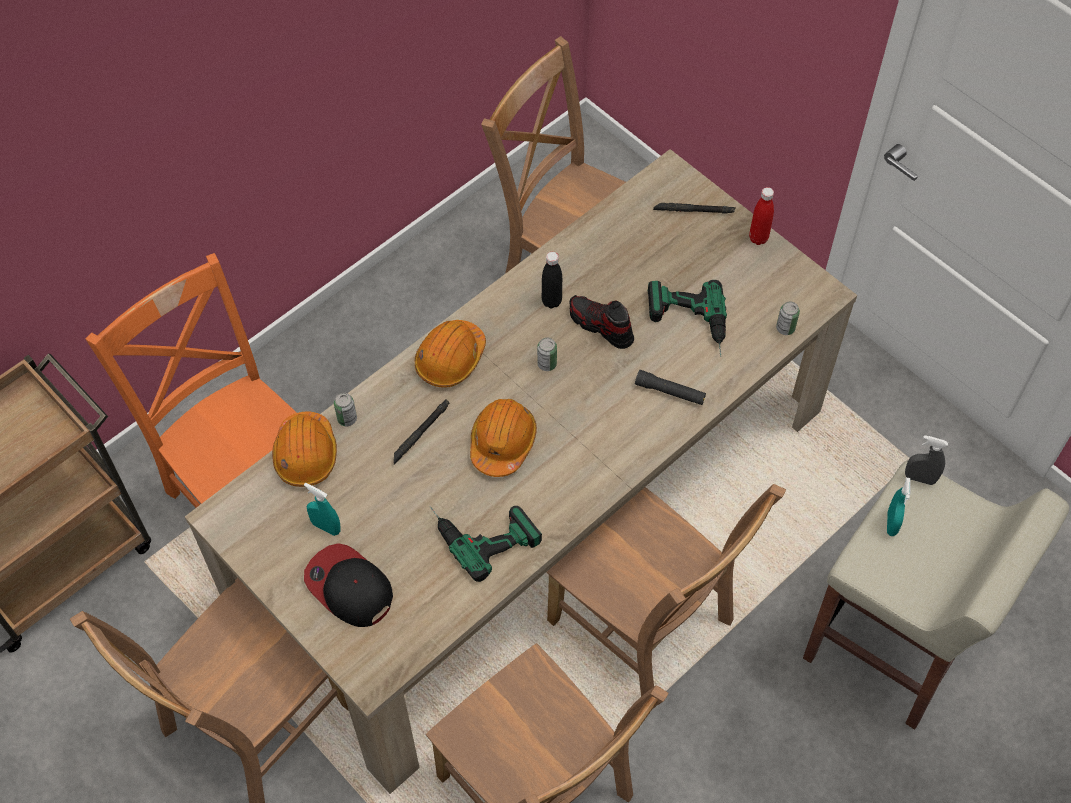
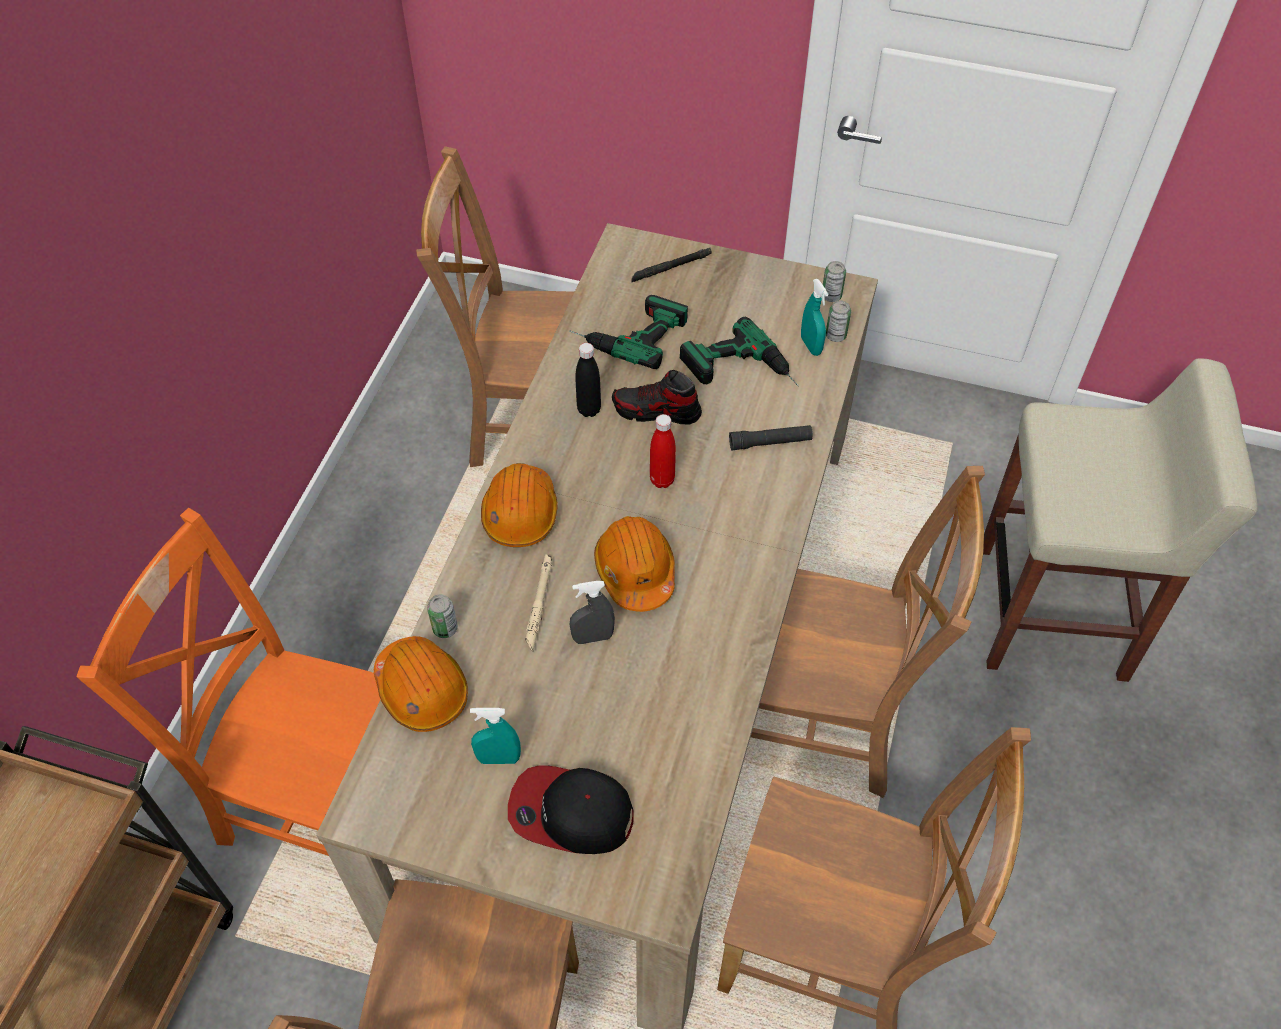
camera: 30 degrees left, 5 degrees down
black flashlight [394,399,450,465] -> beige flashlight [525,554,552,652]
power drill [429,506,542,582] -> power drill moved to [569,295,688,369]
can [537,337,557,371] -> can moved to [823,261,846,302]
red bottle [749,187,774,245] -> red bottle moved to [650,414,676,488]
turquoise spray bottle [887,478,911,536] -> turquoise spray bottle moved to [801,279,828,356]
grey spray bottle [905,435,948,485] -> grey spray bottle moved to [570,581,615,644]

